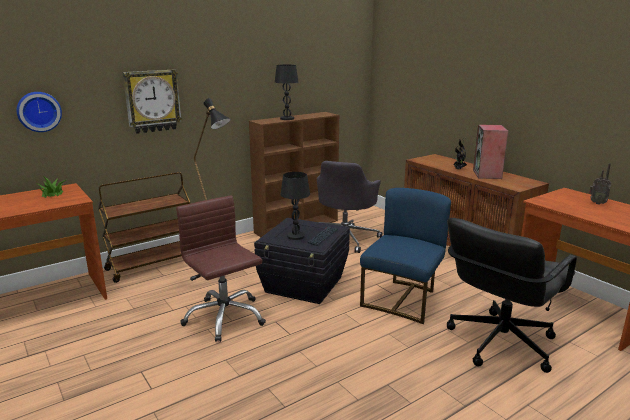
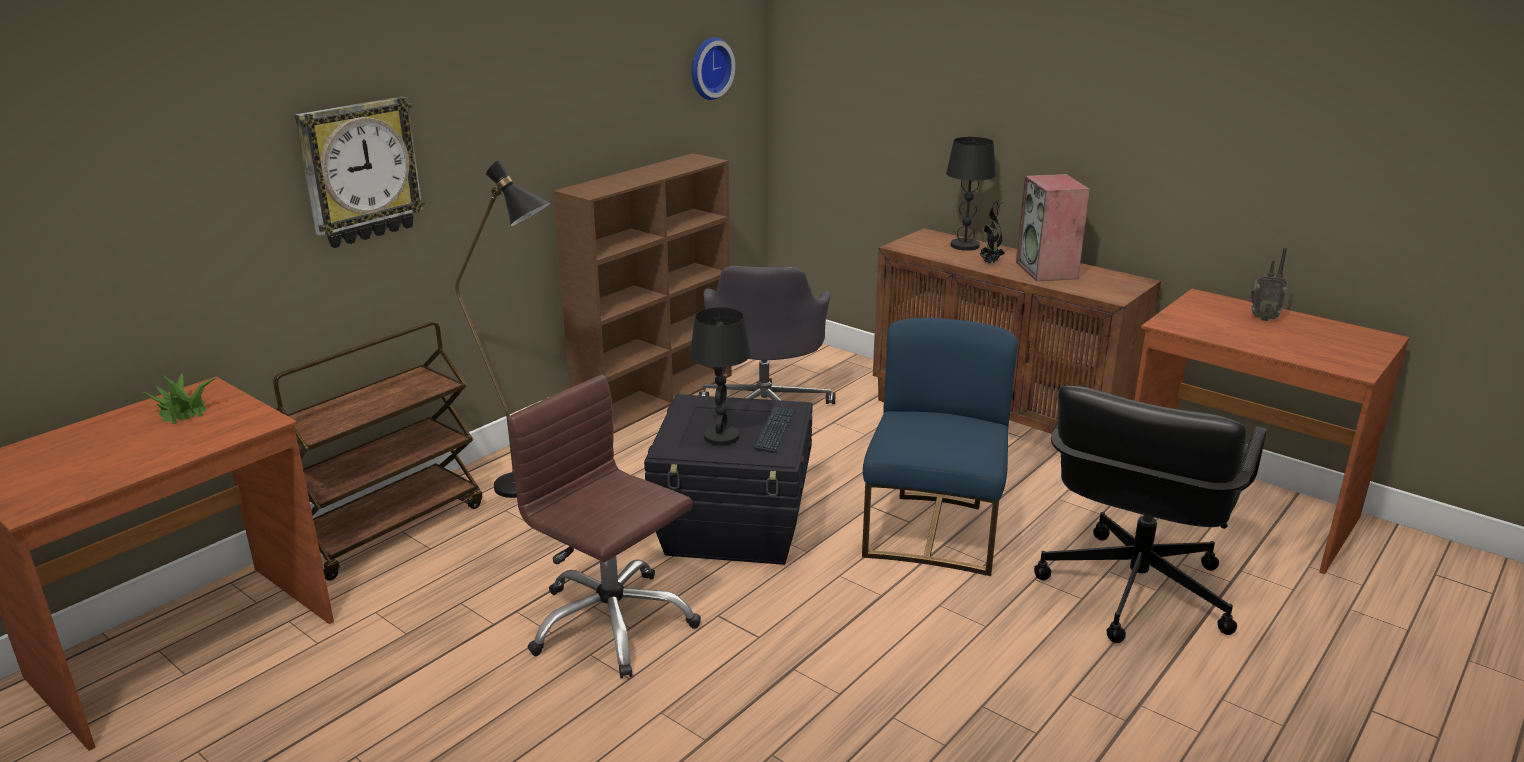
camera: 15 degrees left, 5 degrees up
wall clock [17,92,62,132] -> wall clock moved to [691,37,735,100]
black table lamp [275,65,298,120] -> black table lamp moved to [946,137,996,251]

